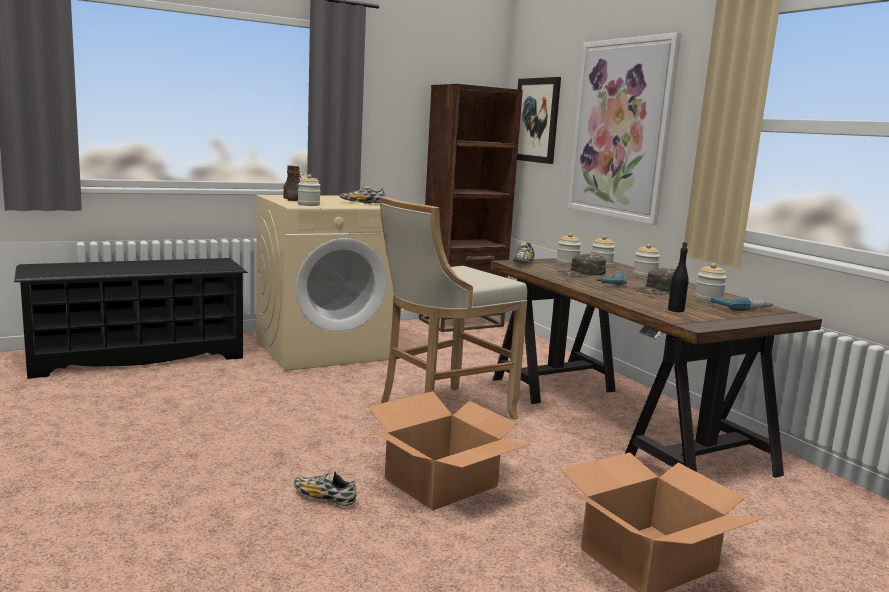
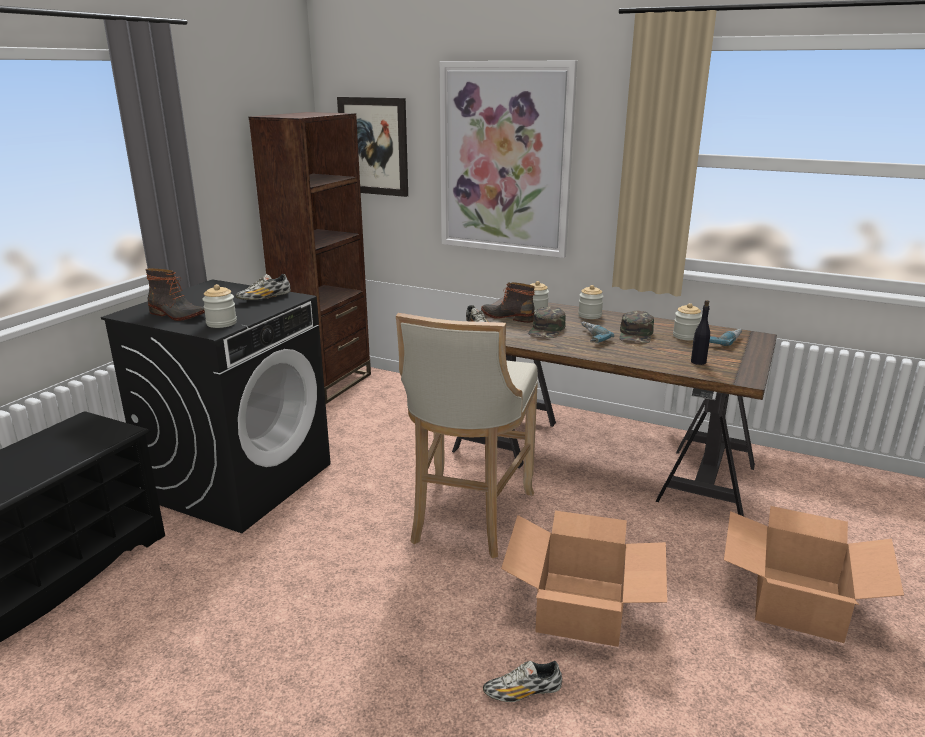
camera: 35 degrees left, 10 degrees up
beige washing machine [256,195,394,371] -> black washing machine [101,279,330,533]
jar [557,233,581,265] -> boot [481,282,535,323]

